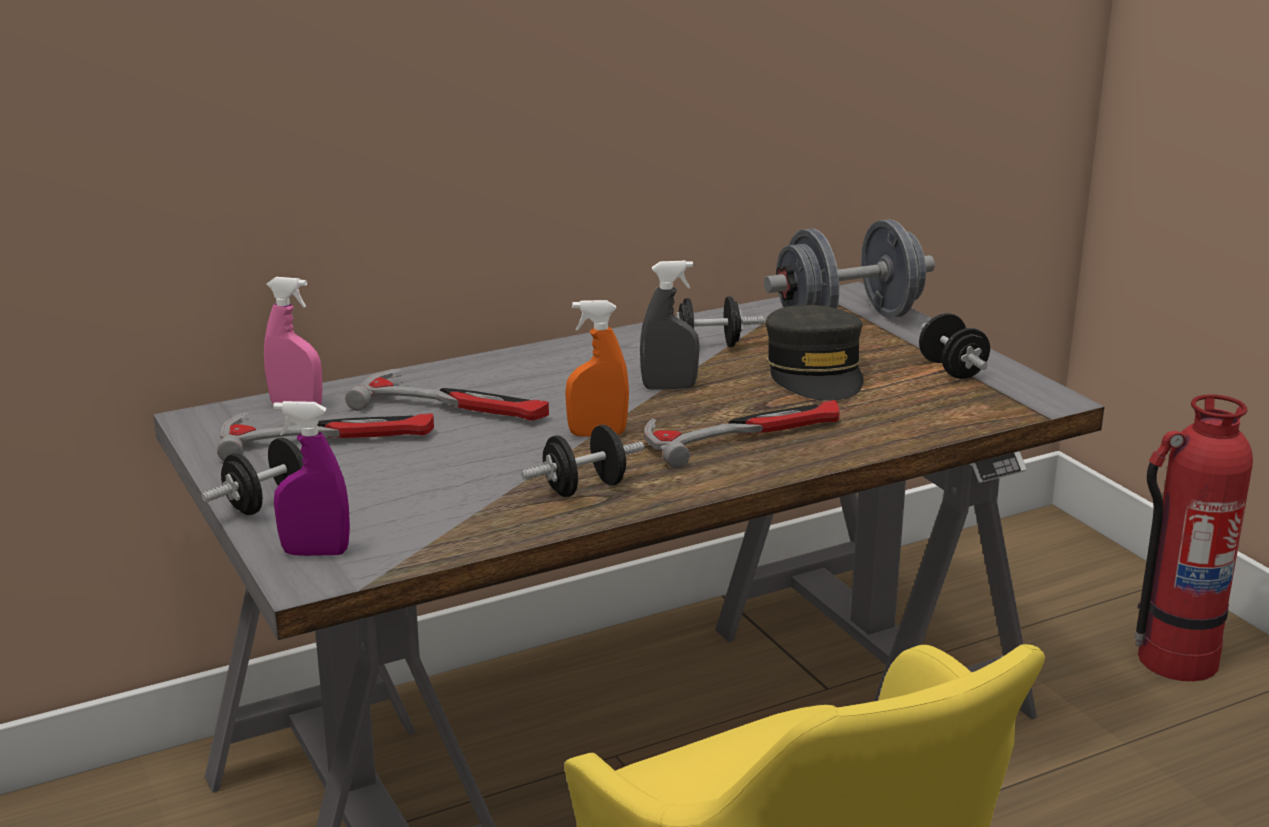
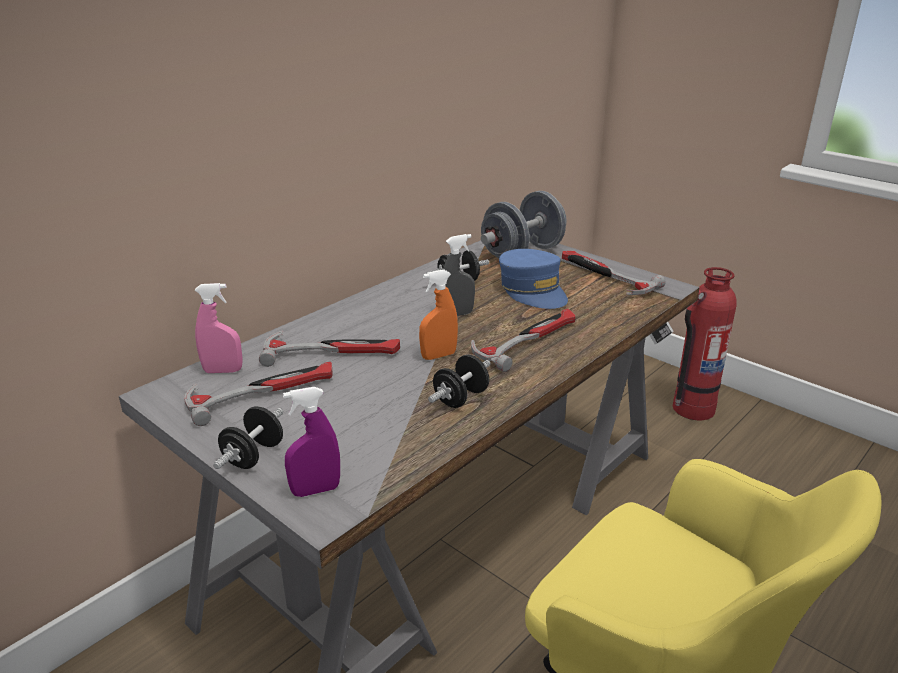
camera: 20 degrees left, 5 degrees up
grey cap [766,305,864,401] -> blue cap [499,249,568,309]
black dumbbell [919,313,990,379] -> hammer [562,251,666,295]

